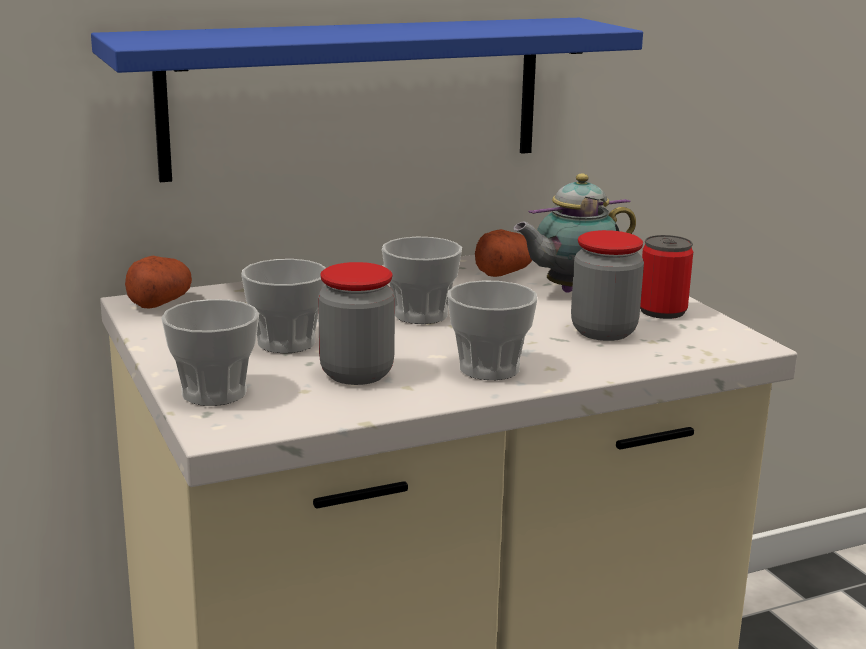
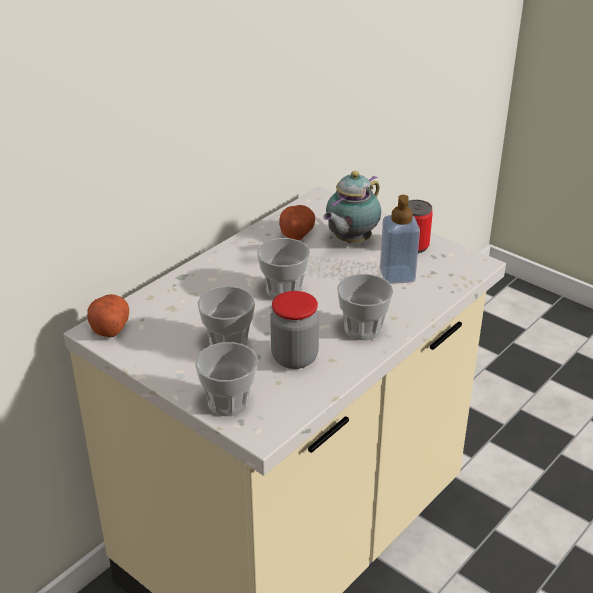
camera: 25 degrees left, 15 degrees up
blue shelf [91,18,643,182] -> none
jar [571,230,644,341] -> soap dispenser [380,195,420,284]

